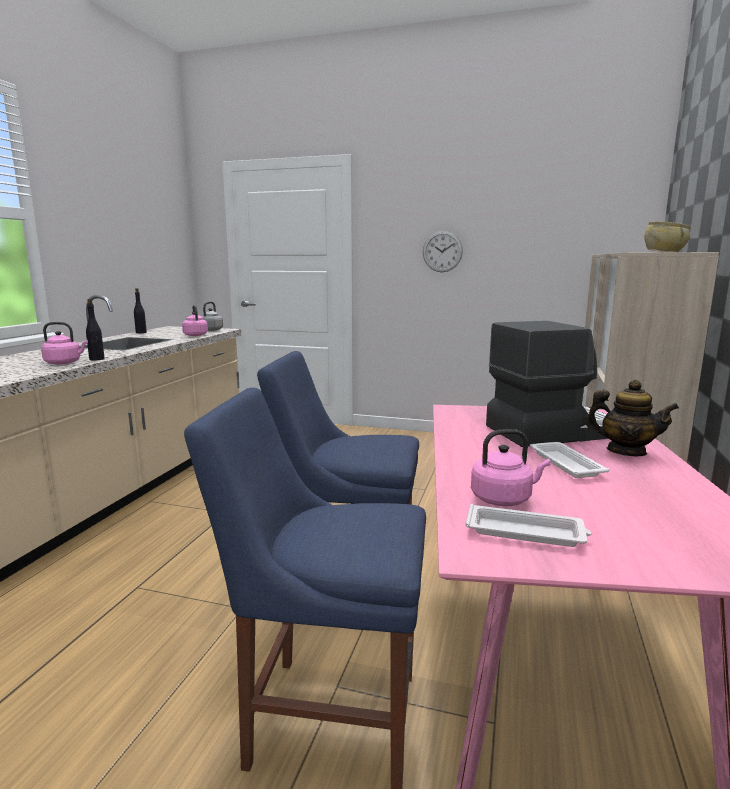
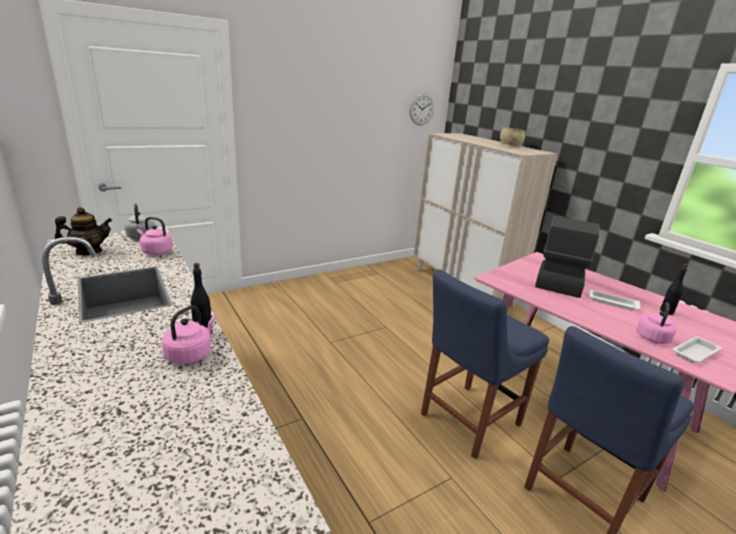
camera: 50 degrees left, 10 degrees up
black bottle [134,288,147,333] -> black bottle moved to [660,264,688,315]
wall clock [423,231,463,272] -> wall clock moved to [410,93,434,125]
teapot [585,380,679,456] -> teapot moved to [55,207,112,255]

